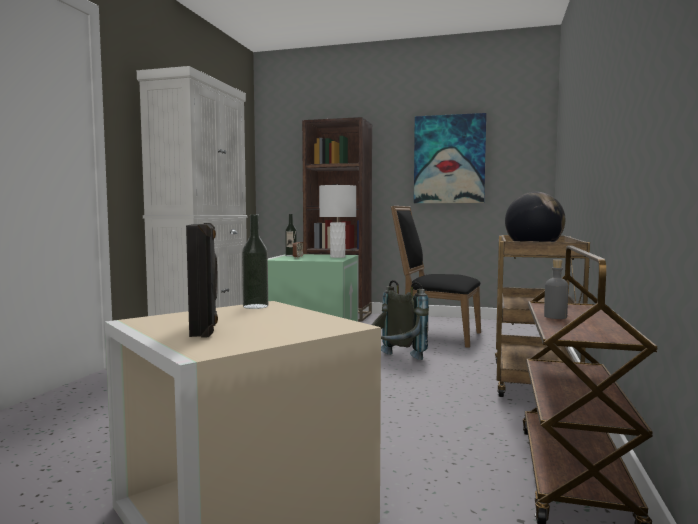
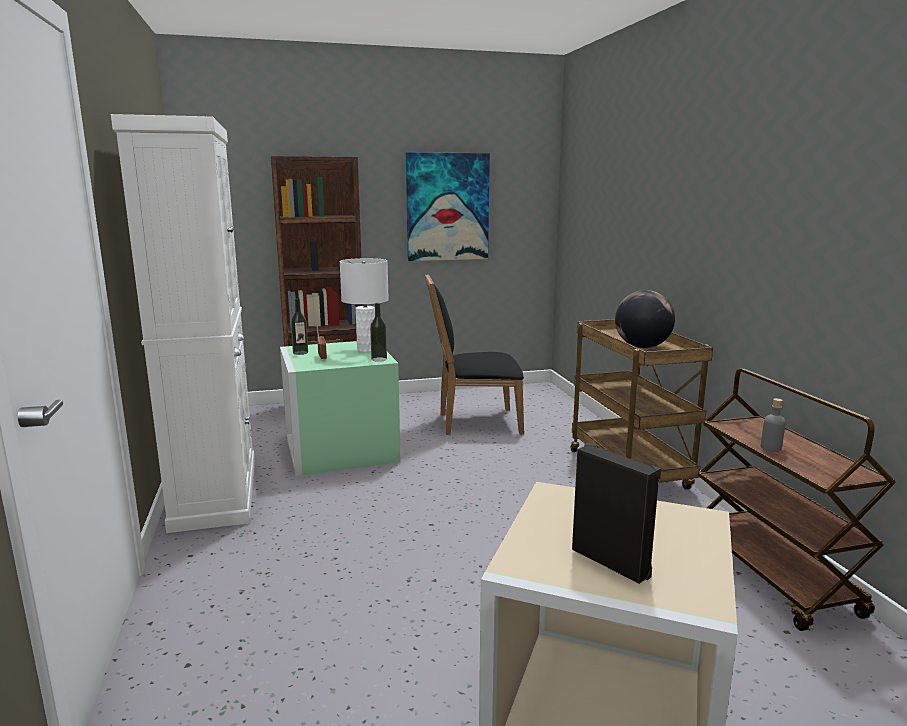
camera: 30 degrees left, 10 degrees up
bottle [242,214,268,309] -> bottle moved to [370,303,387,362]
grey backpack [372,280,429,360] -> none

